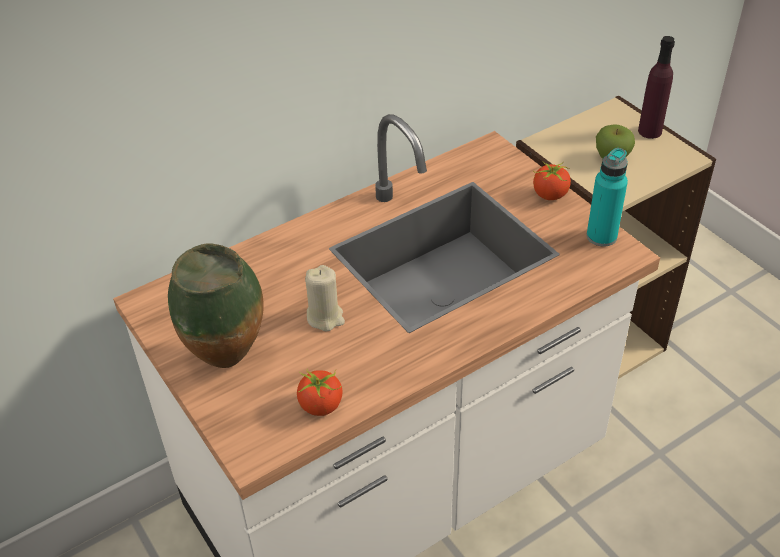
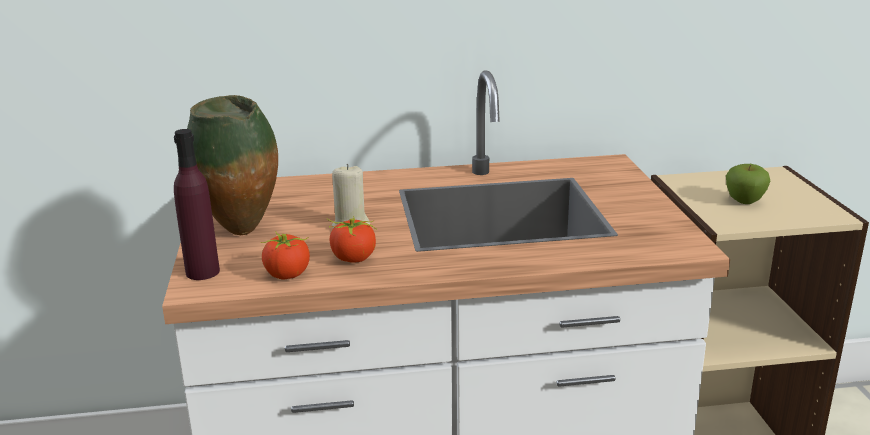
camera: 25 degrees right, 20 degrees down
tomato [533,162,571,200] -> tomato moved to [327,216,377,263]
turquoise bottle [587,148,628,246] -> none
purple bottle [638,36,675,139] -> purple bottle moved to [174,129,220,280]

